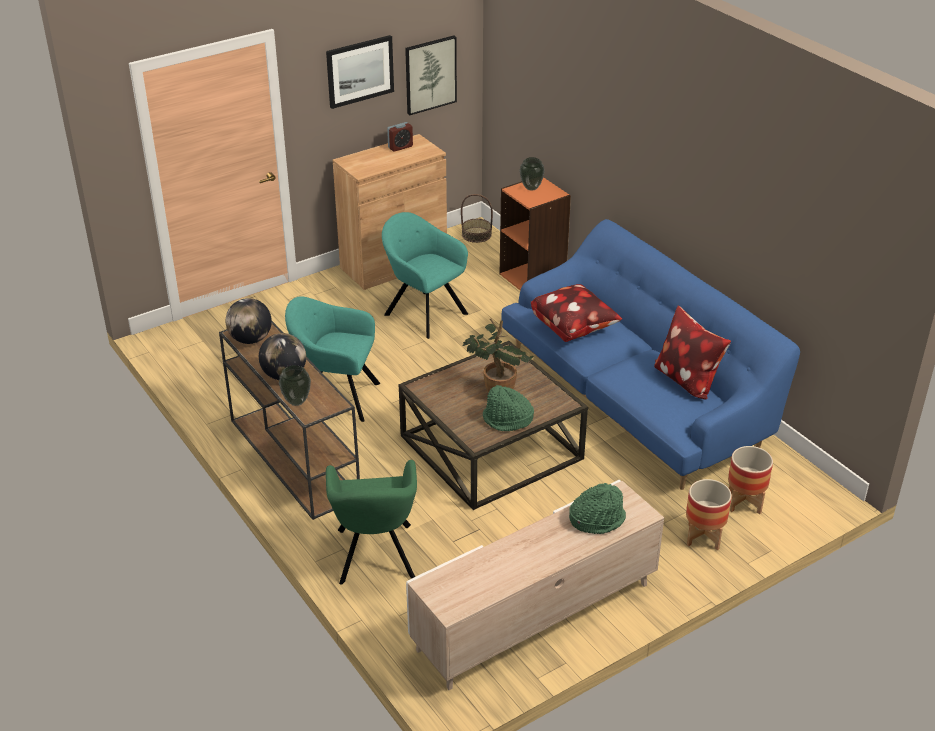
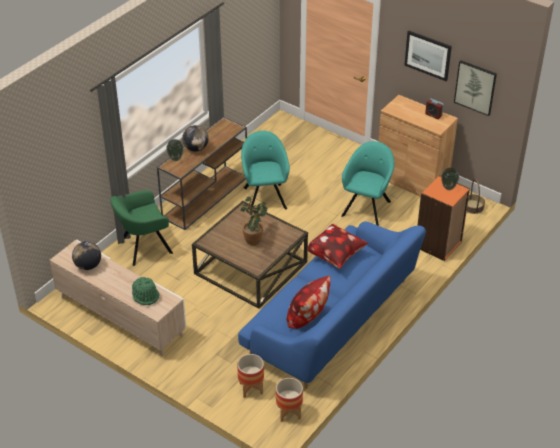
camera: 70 degrees right, 5 degrees up
globe [226,298,272,344] -> globe moved to [72,241,101,270]
green hat [483,385,534,431] -> none
planter [686,479,732,550] -> planter moved to [276,378,303,422]

